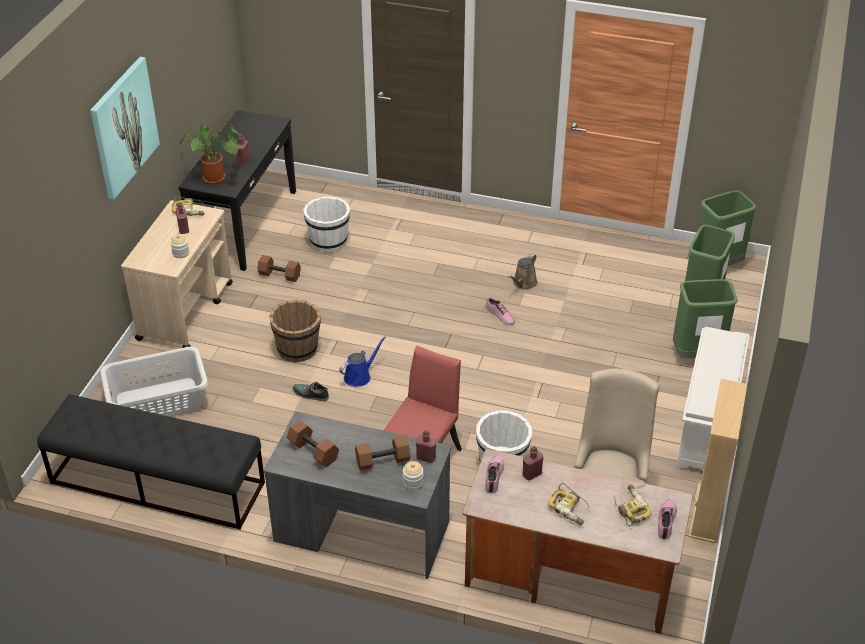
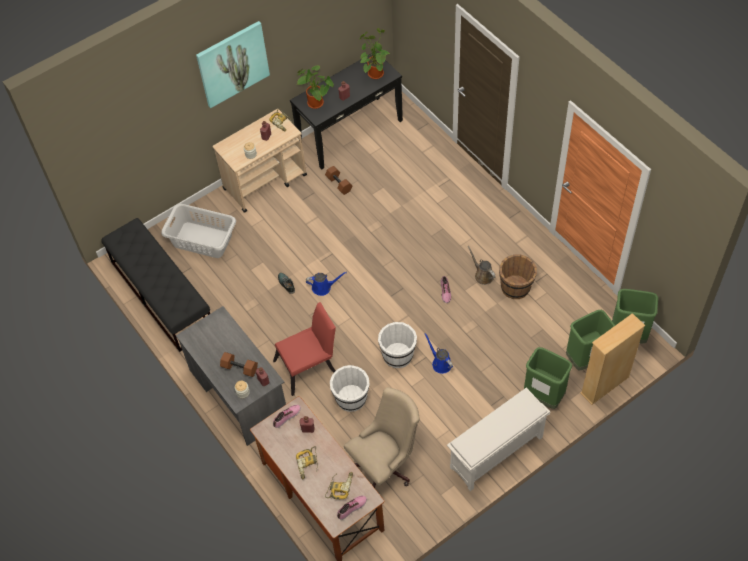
camera: 40 degrees right, 15 degrees up
brown bucket [269,300,321,362] -> brown bucket moved to [499,254,537,299]
brown dumbbell [287,420,339,467] -> none
white bucket [303,196,350,253] -> white bucket moved to [378,322,417,368]
brown watering can [508,254,538,290] -> brown watering can turned 75 degrees clockwise [468,245,496,285]
beige bookcase [689,379,747,543] -> beige bookcase moved to [580,313,645,405]
none -> potted plant [360,28,391,79]
none -> blue watering can [424,333,453,374]

